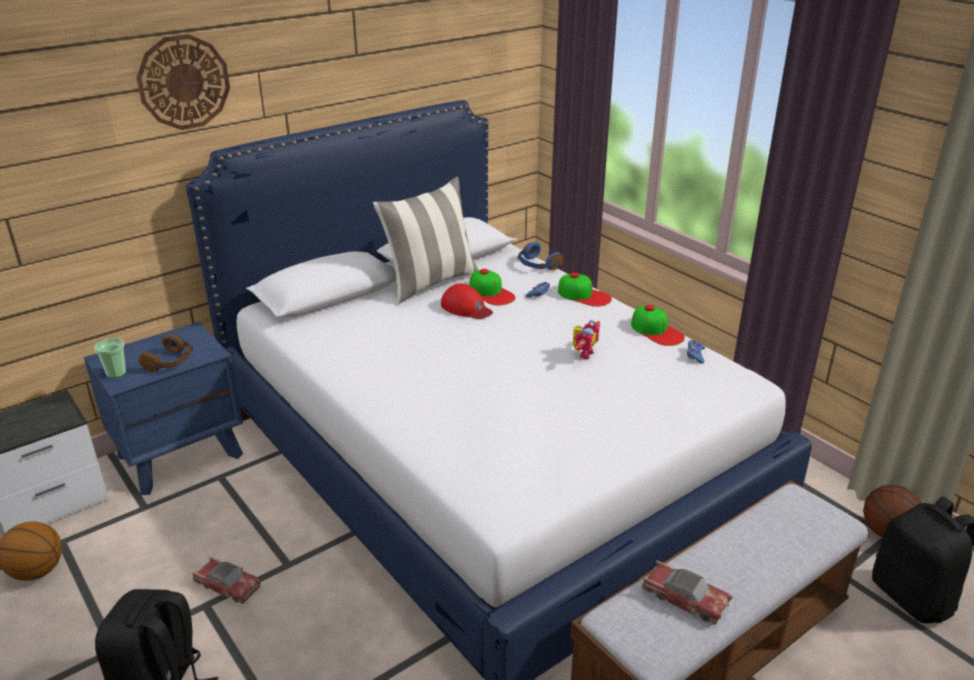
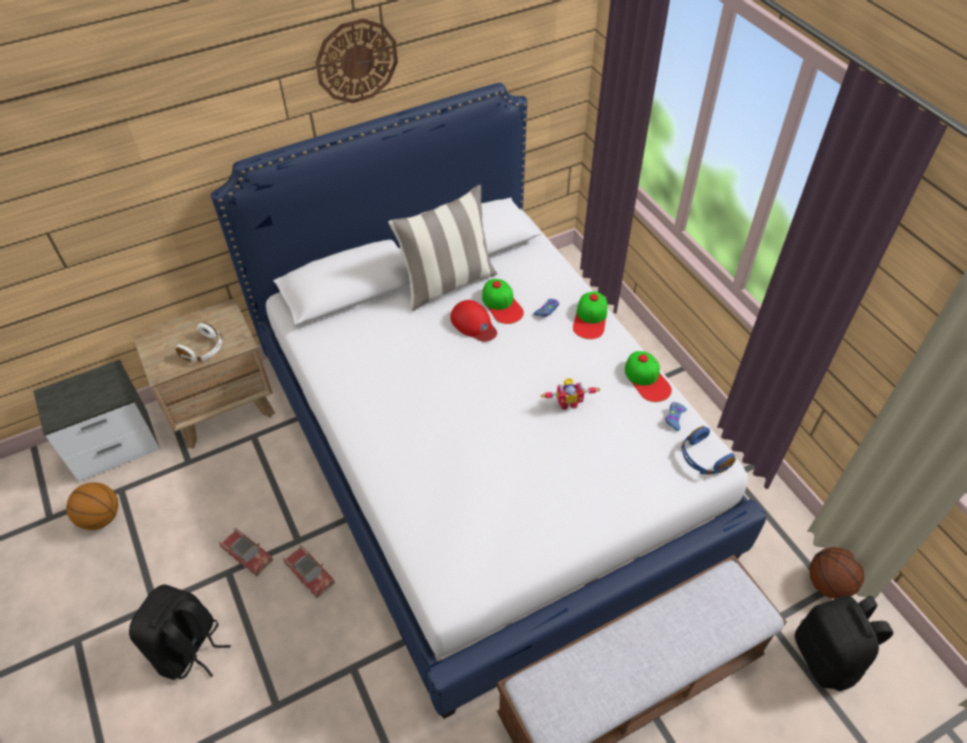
camera: 10 degrees right, 20 degrees up
blue nightstand [84,322,243,495] -> brown nightstand [132,298,275,449]
cup [94,338,126,378] -> none
wall clock [136,34,230,130] -> wall clock moved to [315,18,398,103]
brown headphones [139,334,194,372] -> white headphones [175,322,224,361]
blue headphones [518,242,563,270] -> blue headphones moved to [681,426,736,475]
cap [558,272,612,307] -> cap turned 60 degrees clockwise [573,292,607,339]
toy robot [573,320,600,359] -> toy robot turned 45 degrees clockwise [541,378,600,410]
toy car [642,560,733,625] -> toy car moved to [283,545,335,598]

